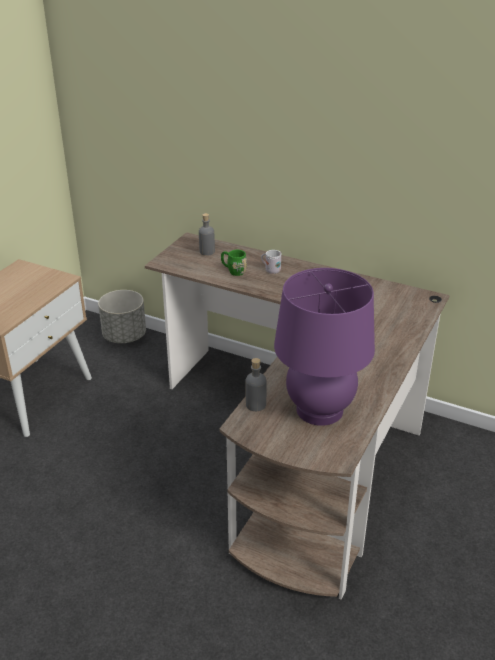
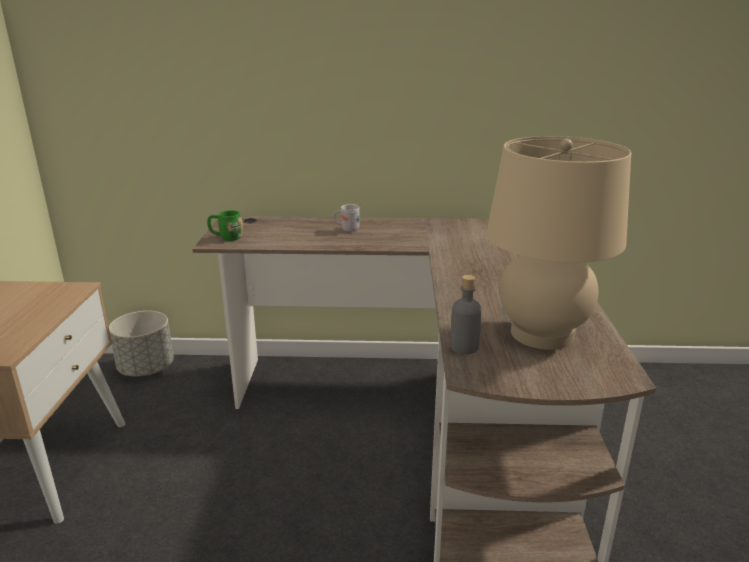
camera: 25 degrees left, 10 degrees down
grey bottle [199,213,215,256] -> none
green mug [221,250,247,276] -> green mug moved to [207,210,243,241]
purple table lamp [274,268,375,426] -> beige table lamp [487,136,631,350]

